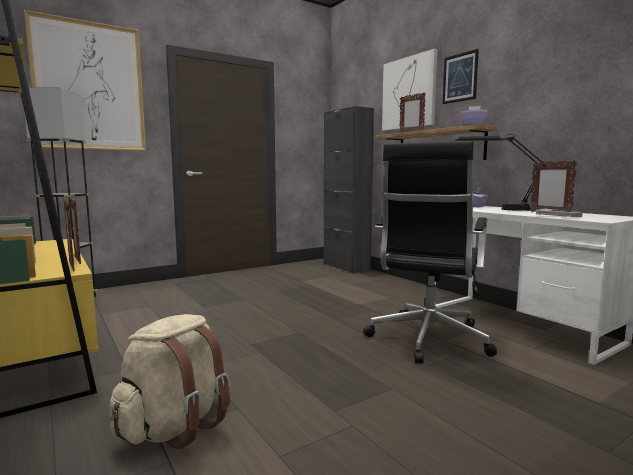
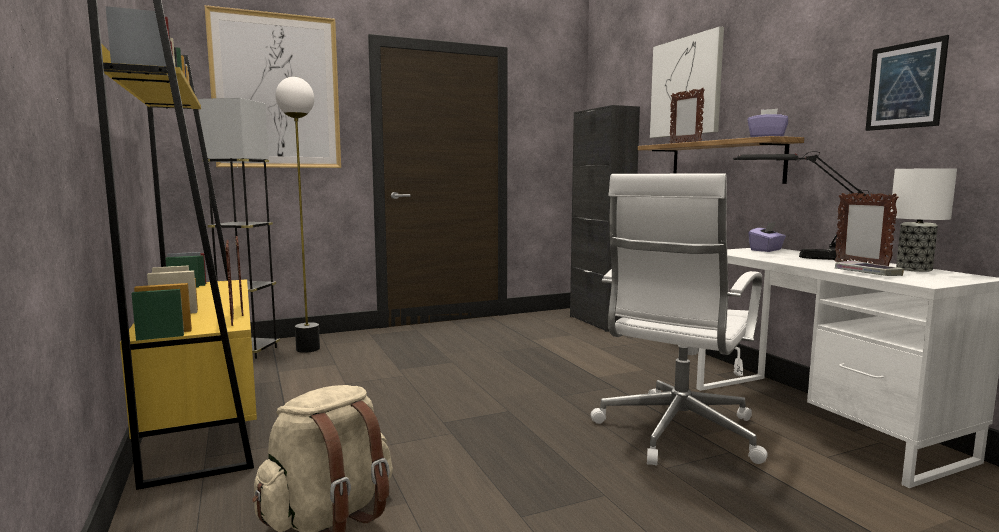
camera: 10 degrees right, 0 degrees up
black office chair [363,141,497,364] -> white office chair [591,174,768,466]
picture [442,49,479,104] -> picture moved to [865,35,949,131]
none -> floor lamp [276,77,320,353]
none -> table lamp [890,168,957,272]

